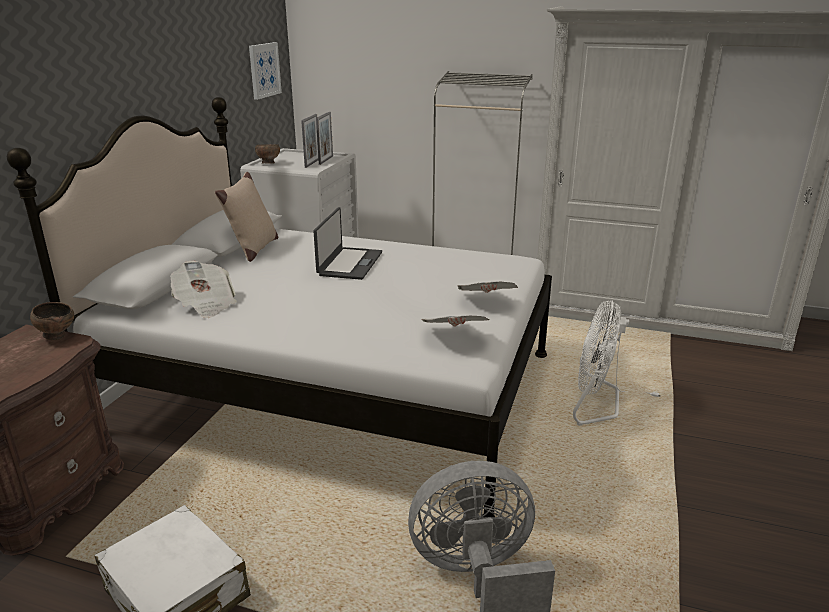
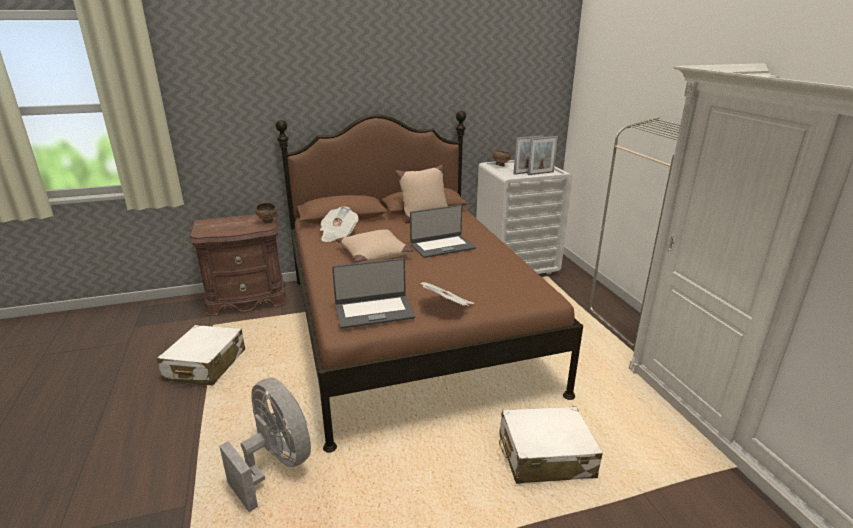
camera: 55 degrees right, 0 degrees up
white bed [7,97,552,518] -> brown bed [275,111,583,453]
picture [249,42,282,100] -> none
newspaper [422,316,489,327] -> laptop [332,258,415,329]
white fan [573,300,660,426] -> white suitcase [499,406,603,484]
none -> beige pillow [335,229,413,263]

